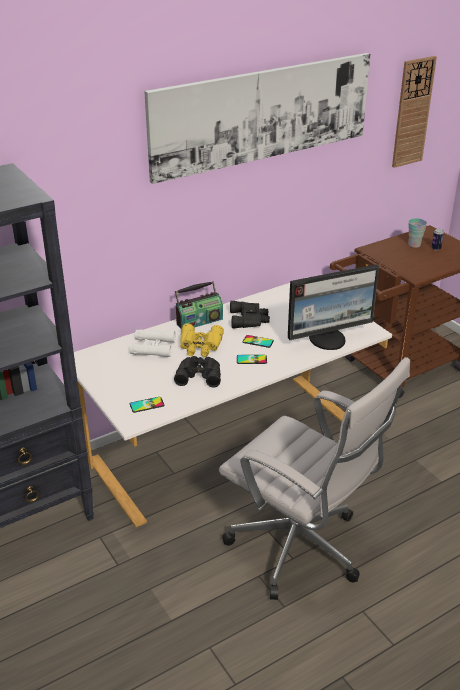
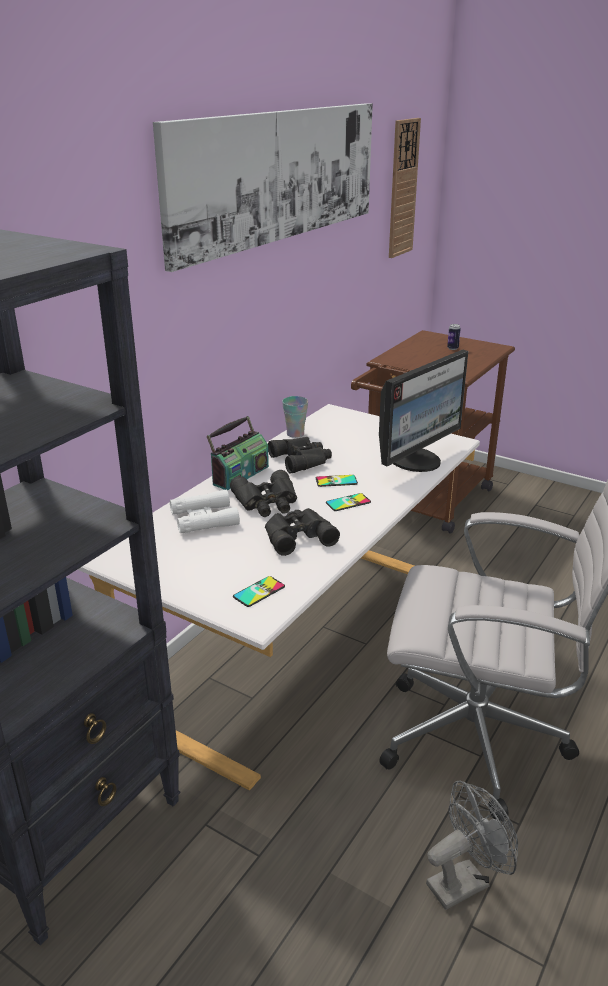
camera: 25 degrees left, 5 degrees down
yellow binoculars [180,324,224,357] -> black binoculars [230,470,297,517]
cup [408,218,427,248] -> cup moved to [282,396,308,438]
none -> grey fan [426,781,518,910]

